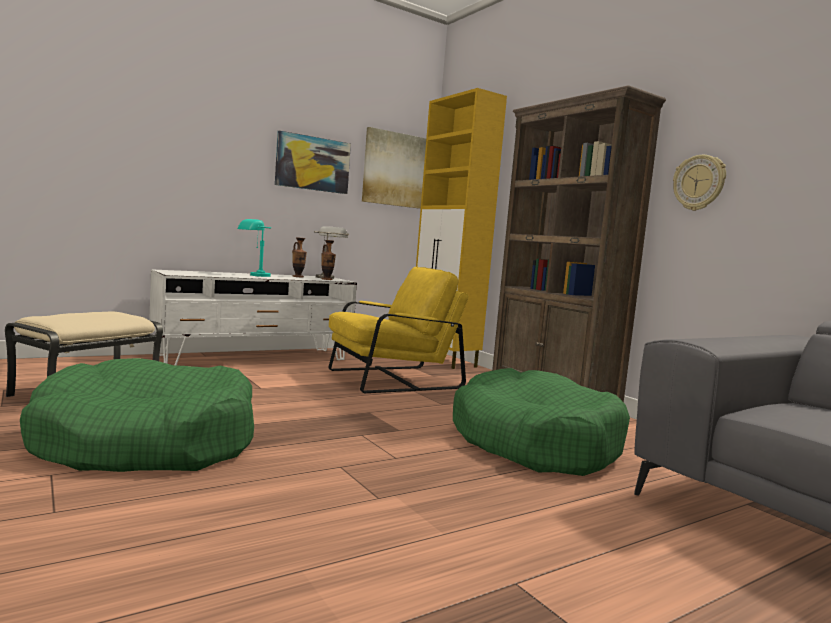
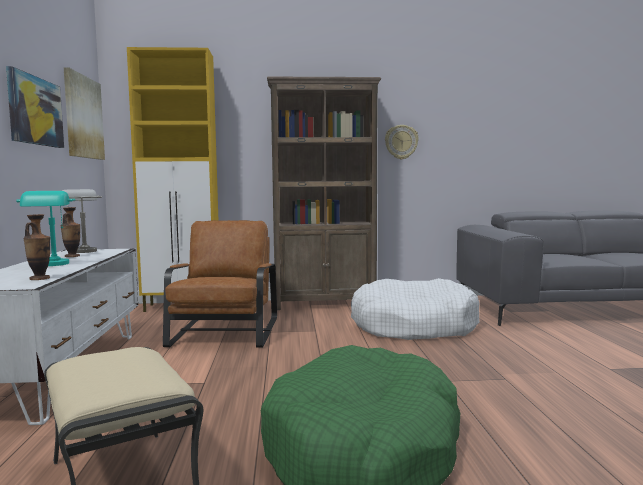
camera: 60 degrees left, 0 degrees up
vase [321,240,336,280] -> vase moved to [23,214,50,280]
yellow armchair [329,266,469,393] -> brown armchair [163,220,277,347]
green dog bed [453,368,630,476] -> white dog bed [351,278,480,340]

